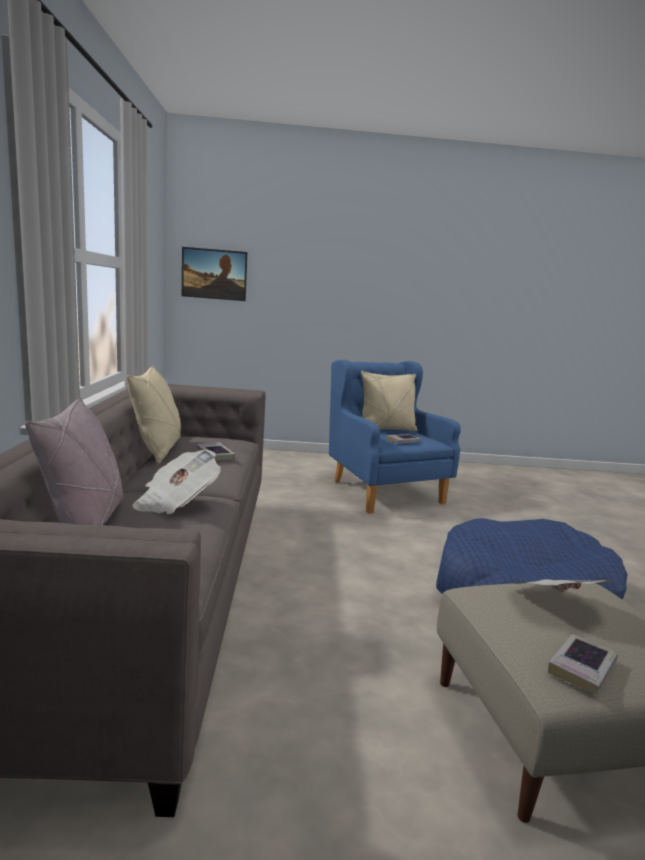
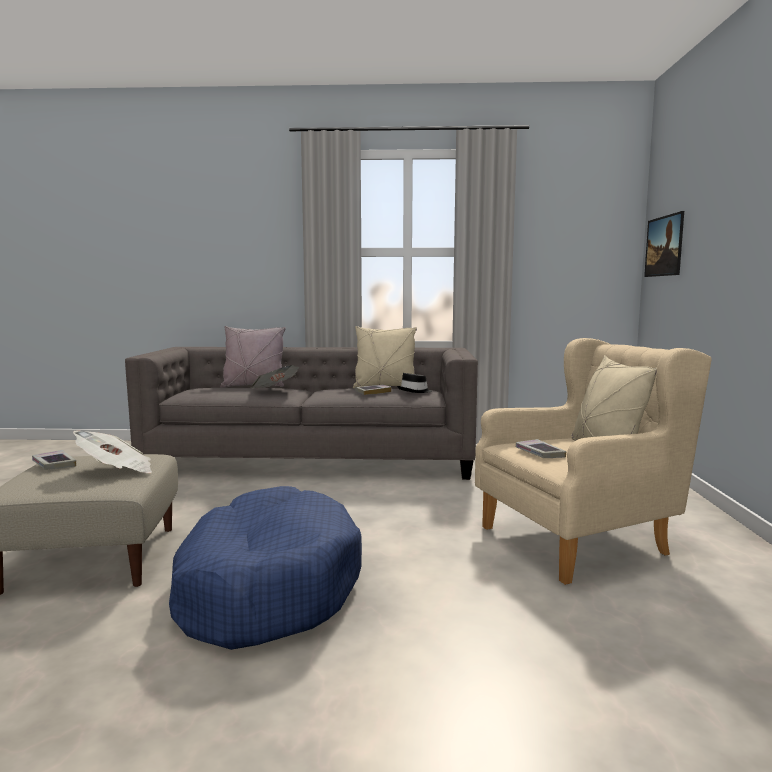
camera: 95 degrees right, 5 degrees down
blue armchair [329,360,461,514] -> beige armchair [475,338,712,585]
none -> black hat [397,373,432,393]

